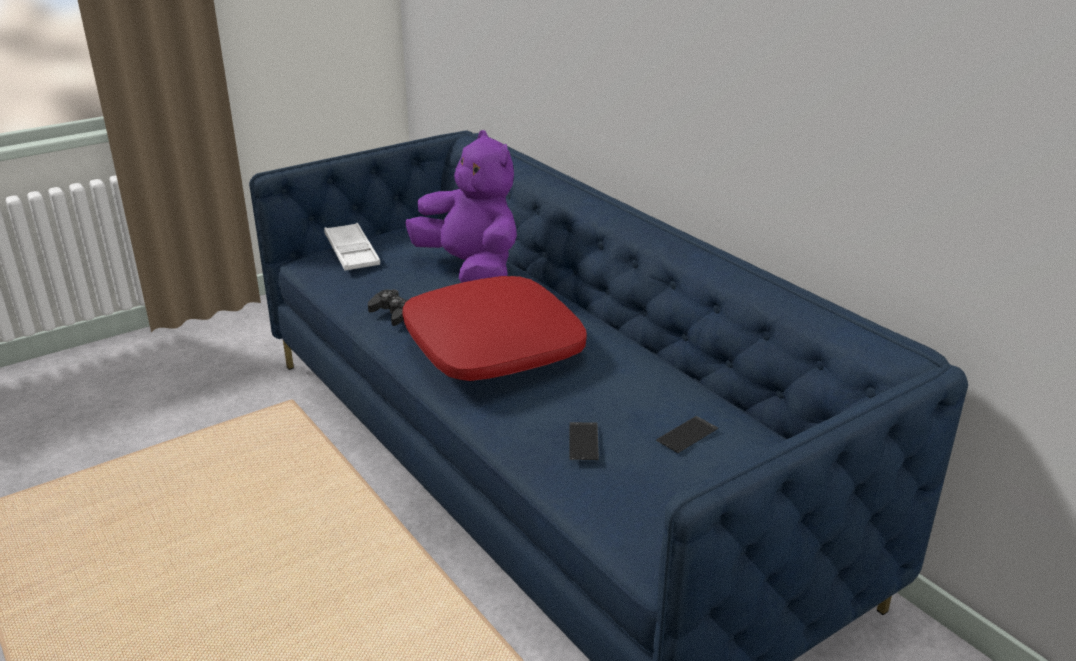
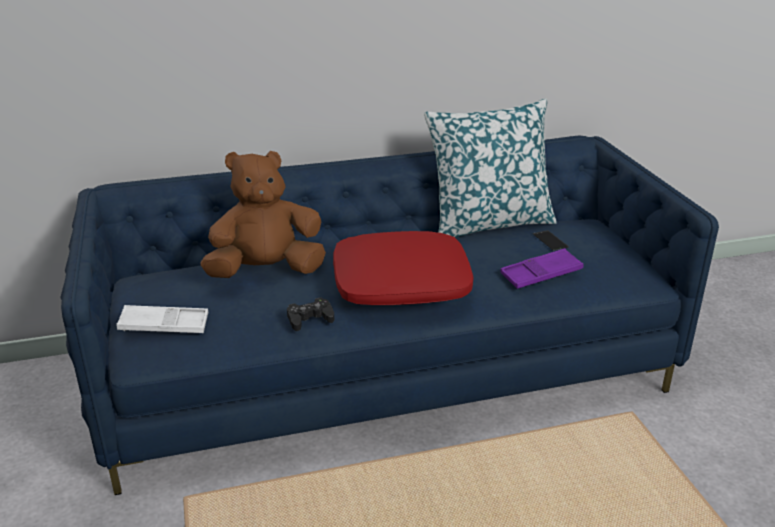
camera: 70 degrees left, 0 degrees up
purple plush toy [405,130,517,283] -> brown plush toy [200,151,326,278]
phone [569,422,599,460] -> purple tray [500,248,584,289]
none -> pillow [424,99,557,238]

